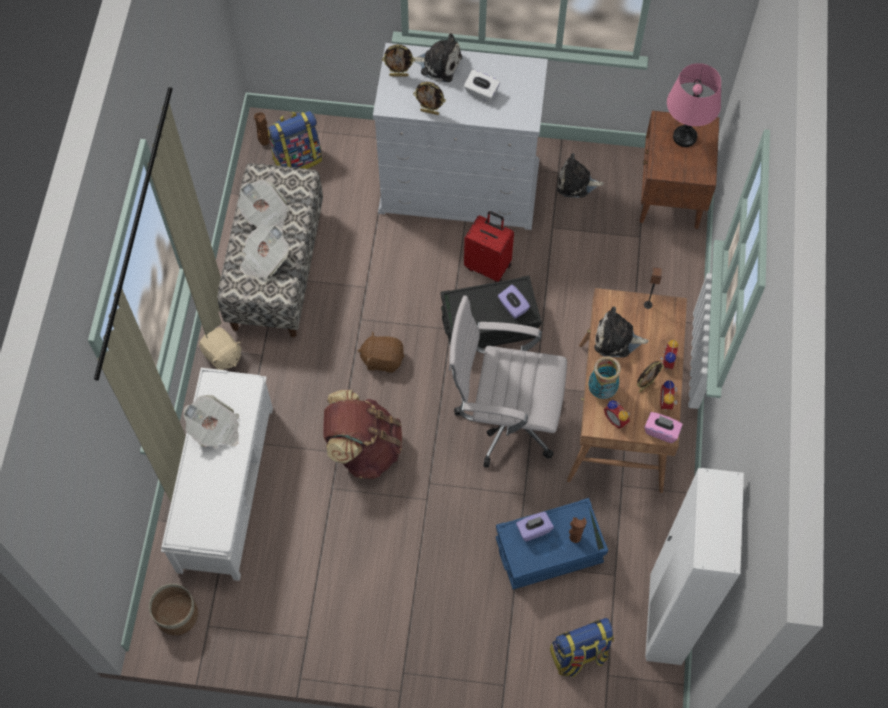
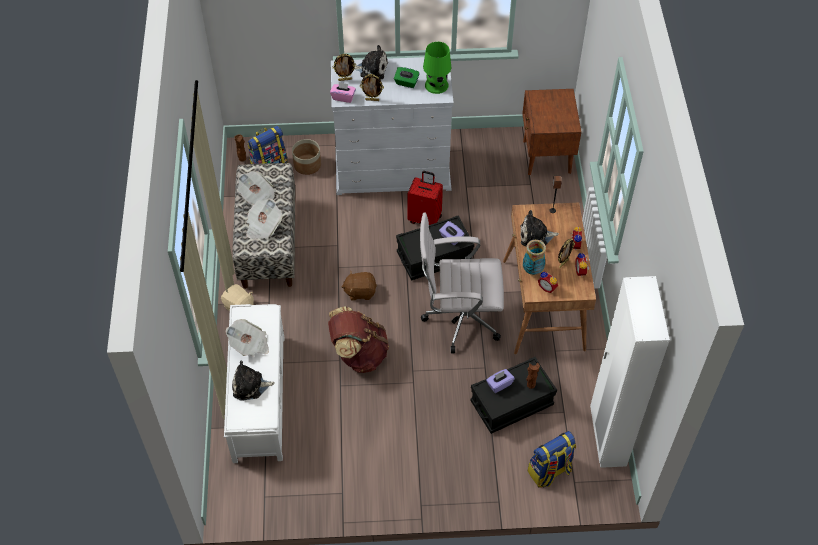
camera: 10 degrees left, 10 degrees down
planter [149,584,198,635] -> planter moved to [292,139,321,175]
white tissue box [464,70,500,102] -> green tissue box [394,67,420,88]
blue storage box [496,498,608,590] -> black storage box [471,357,557,434]
plush toy [557,153,604,198] -> plush toy moved to [232,360,275,401]
pink tissue box [645,412,683,443] -> pink tissue box moved to [330,82,356,103]
pink table lamp [667,63,721,147] -> none
none -> green table lamp [423,42,451,94]

